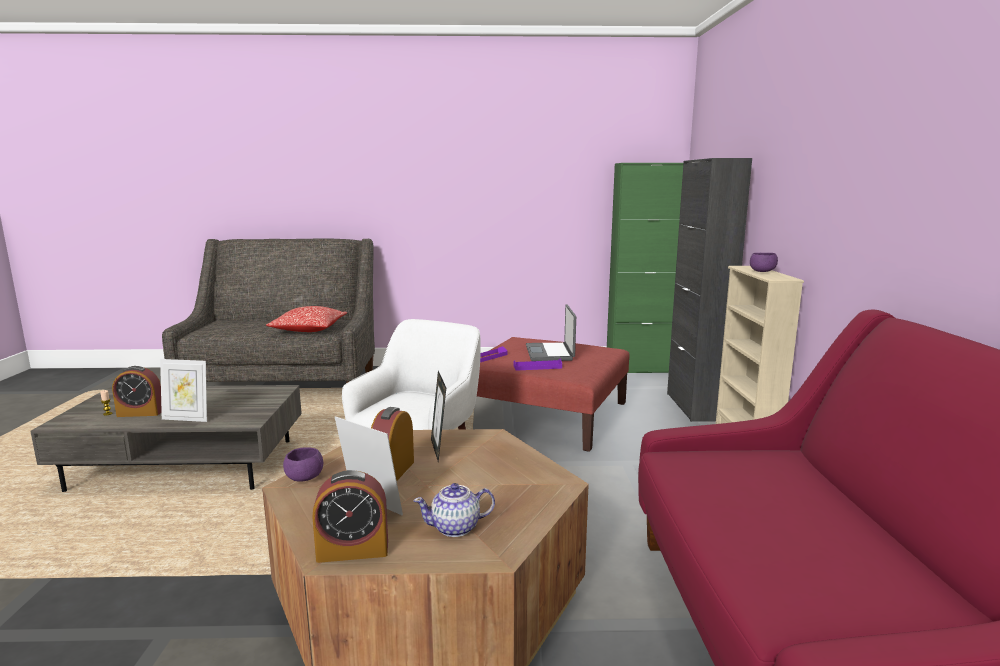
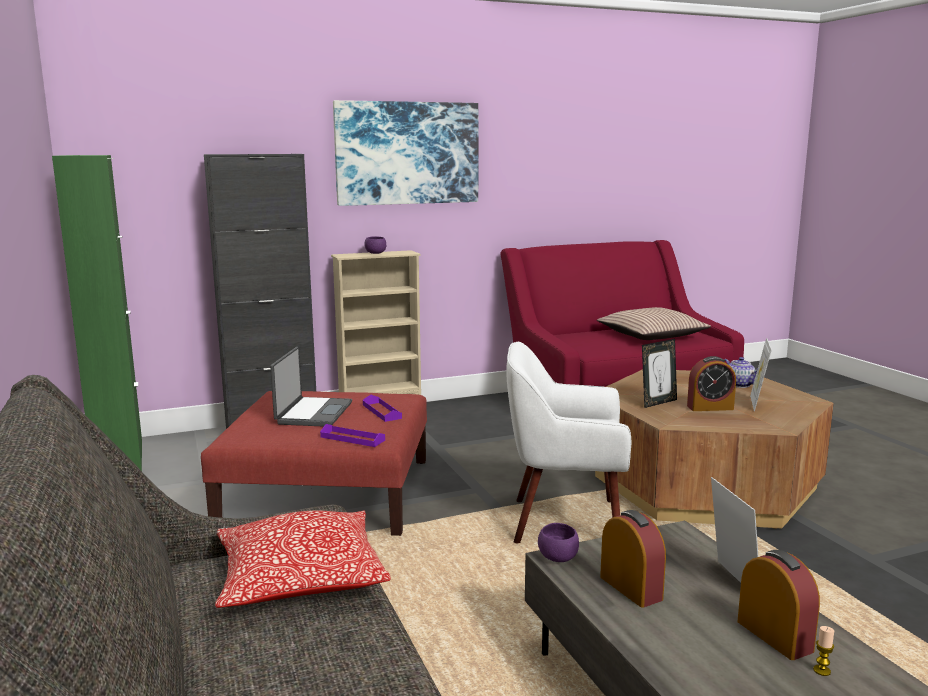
camera: 110 degrees left, 0 degrees up
purple bowl [283,447,323,482] -> purple bowl moved to [538,523,579,562]
alarm clock [312,470,388,563] -> alarm clock moved to [600,510,666,608]
laptop [526,305,576,361] -> laptop turned 60 degrees counterclockwise [270,347,352,427]
none -> picture [333,100,478,206]
none -> pillow [597,307,711,340]

